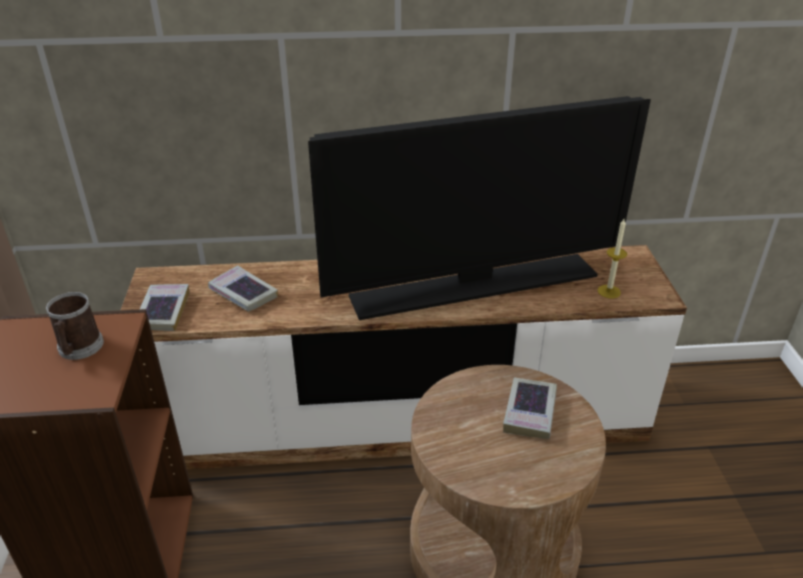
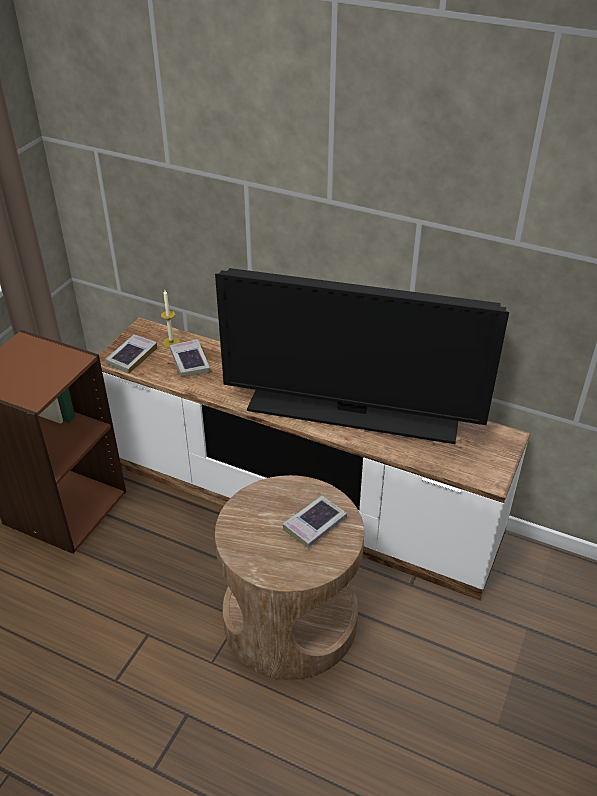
camera: 30 degrees right, 5 degrees up
mug [46,292,104,360] -> none
candle [598,219,627,298] -> candle moved to [161,290,180,348]

